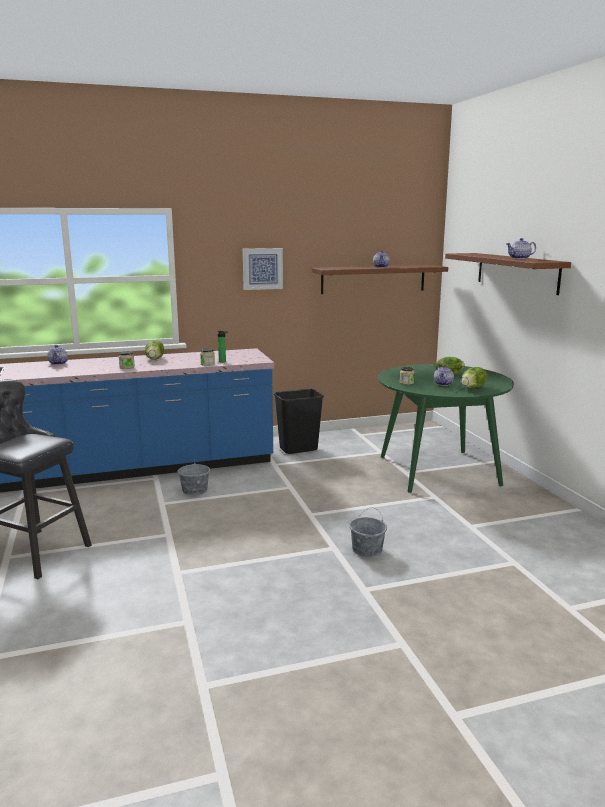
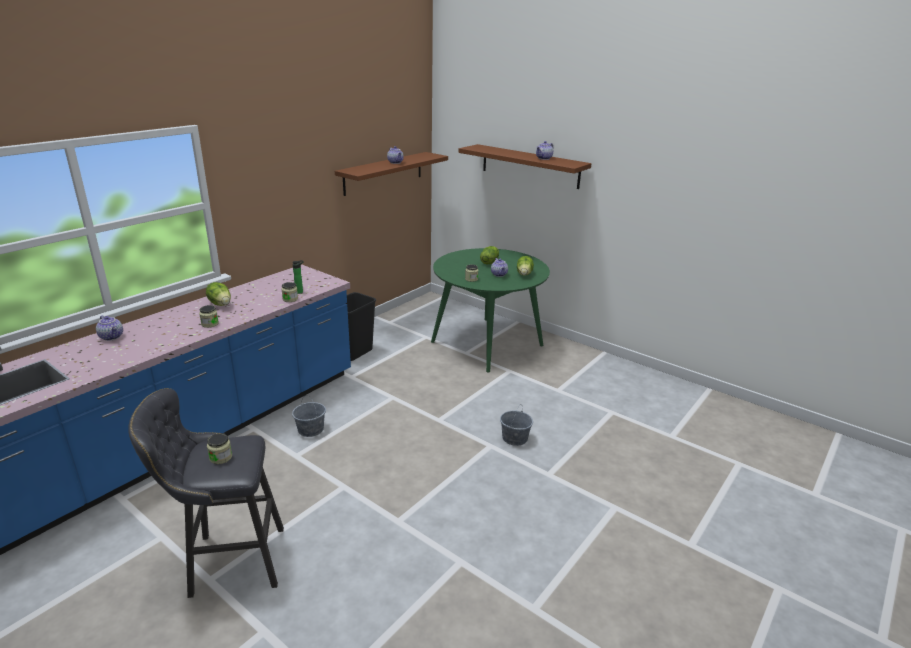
camera: 35 degrees left, 10 degrees up
picture [243,248,283,290] -> none
none -> jar [207,433,232,464]

